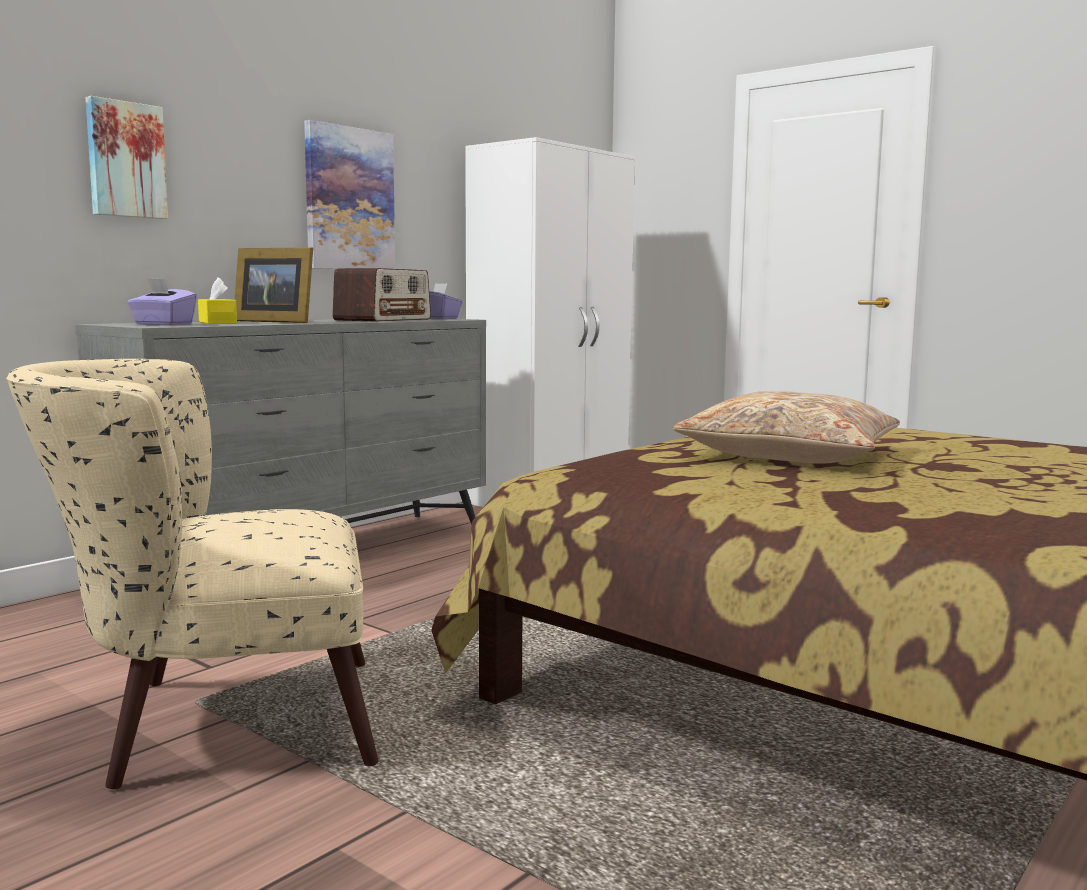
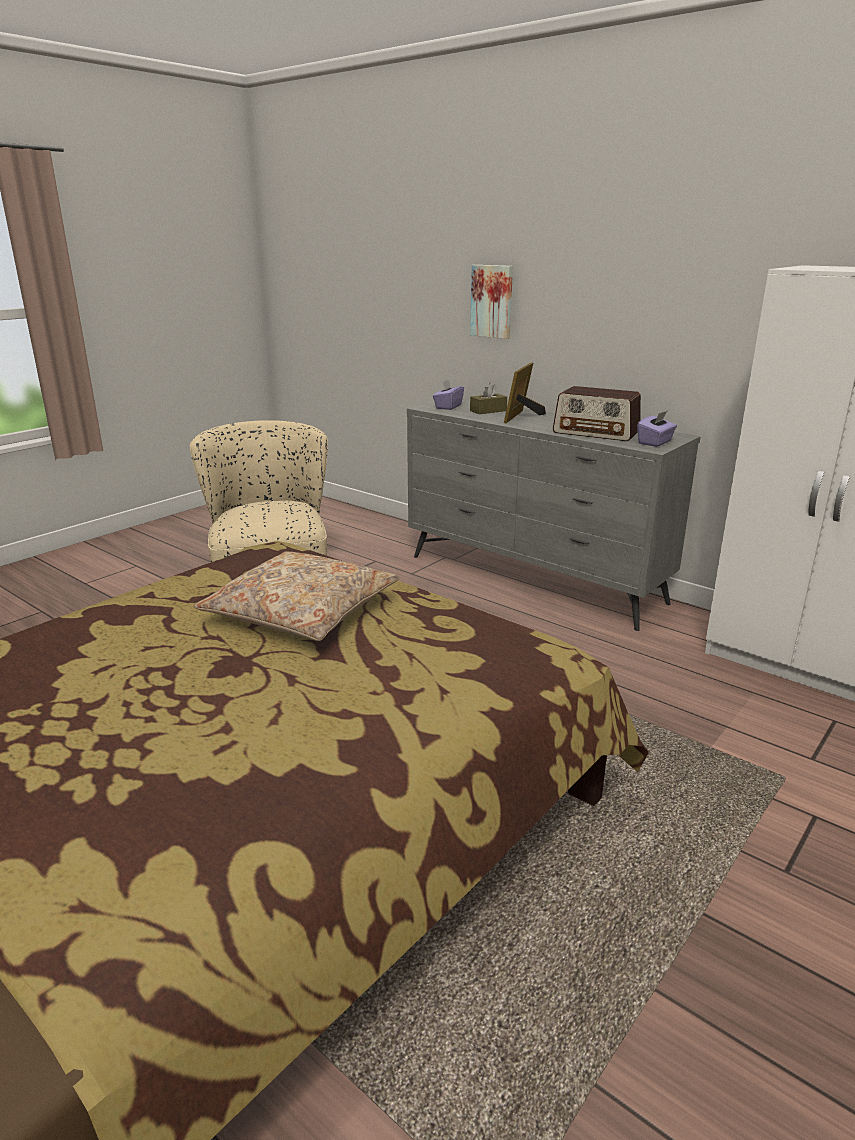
camera: 90 degrees right, 15 degrees up
yellow tissue box [198,277,237,324] -> brown tissue box [470,383,507,414]
picture [304,120,395,269] -> none

